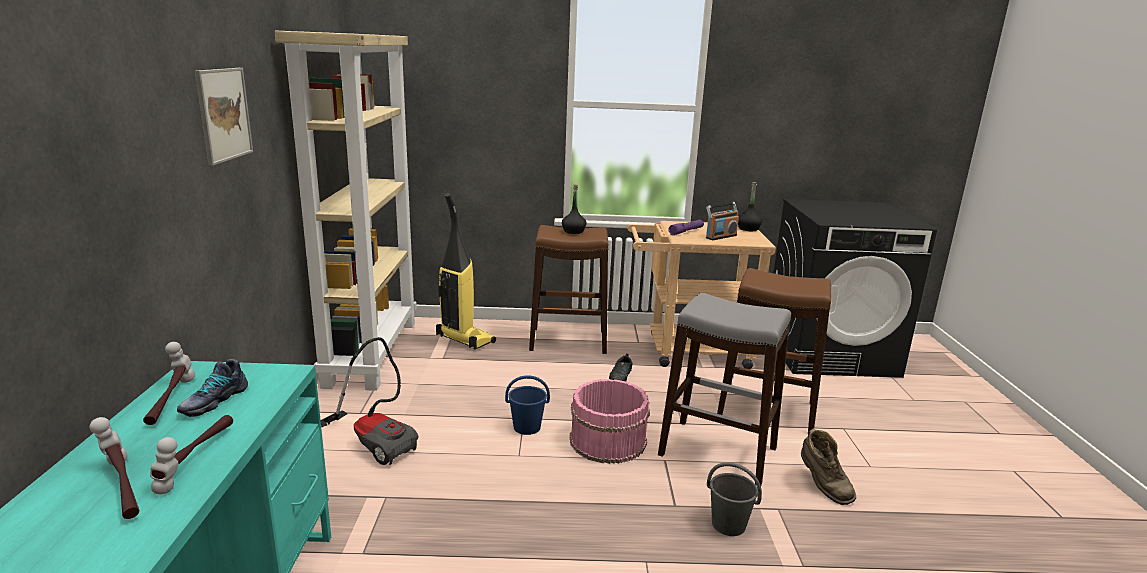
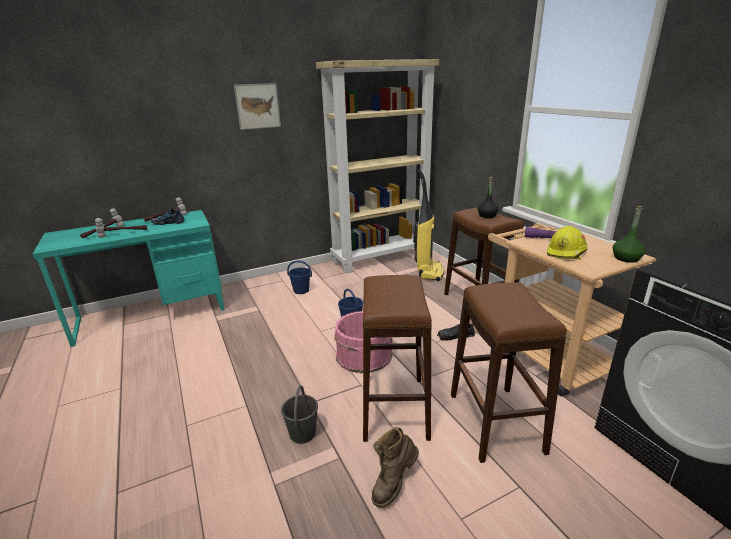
camera: 65 degrees right, 5 degrees up
vacuum cleaner [321,337,418,465] -> blue bucket [287,261,312,294]
grey stool [658,293,791,485] -> brown stool [363,275,432,442]
radio [706,202,739,240] -> yellow hard hat [547,226,588,260]
black bottle [738,182,762,231] -> green bottle [613,206,646,263]

